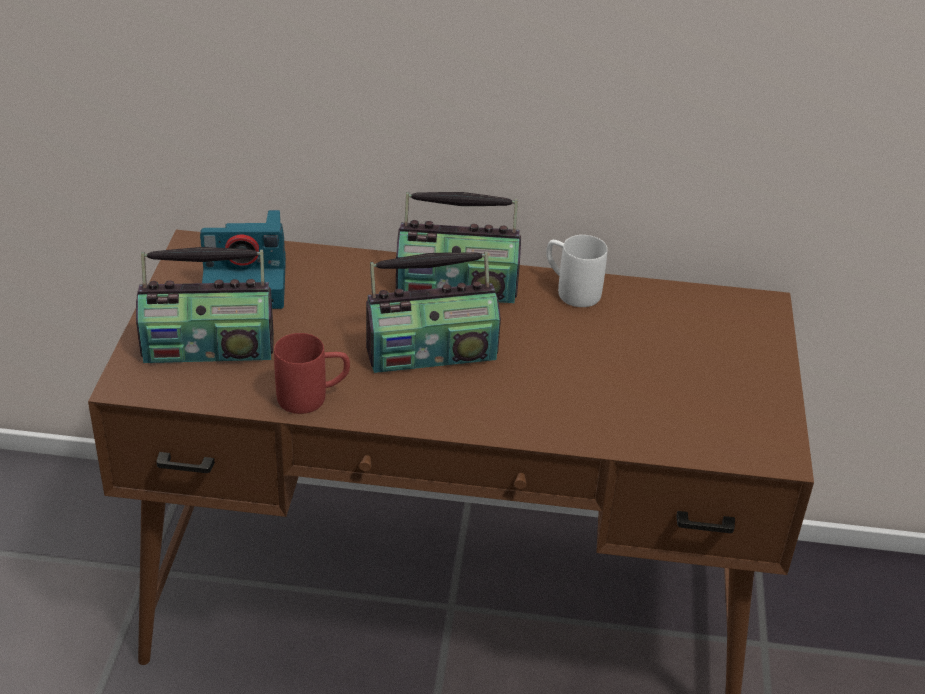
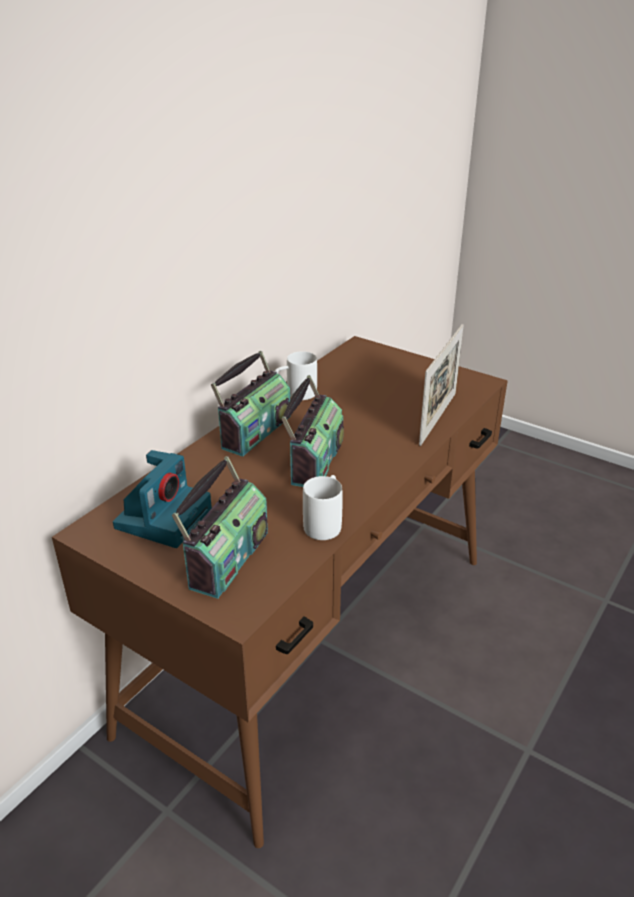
camera: 60 degrees left, 5 degrees down
red mug [274,333,350,414] -> white mug [303,475,343,540]
none -> picture frame [419,324,463,446]

